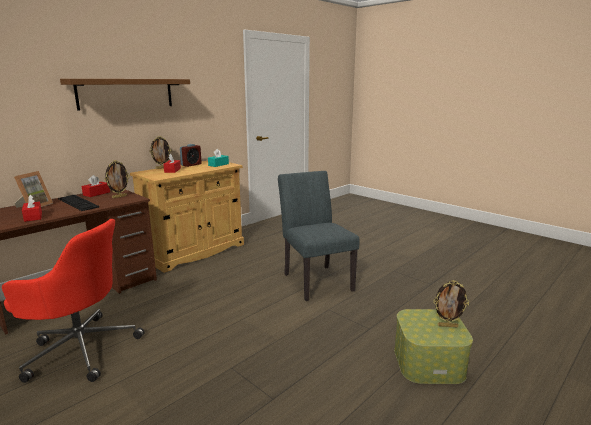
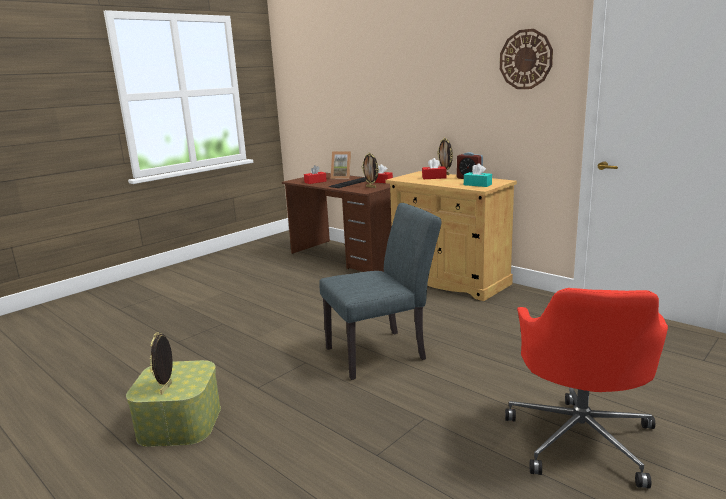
camera: 90 degrees right, 0 degrees up
red office chair [2,219,145,383] -> red office chair moved to [505,288,668,488]
brown shelf [60,79,190,110] -> none
none -> wall clock [500,29,553,89]

